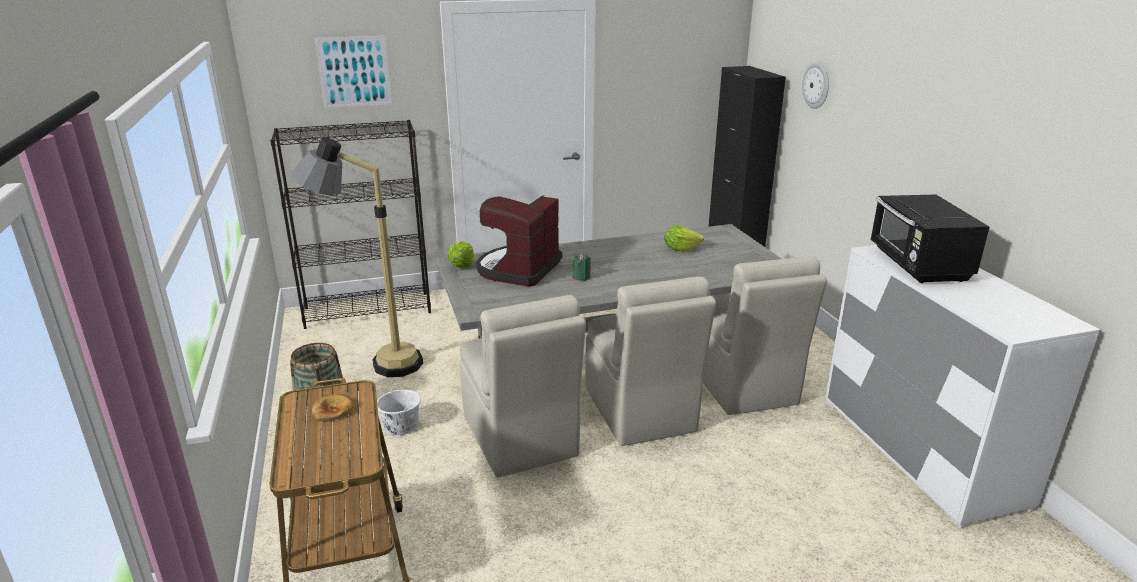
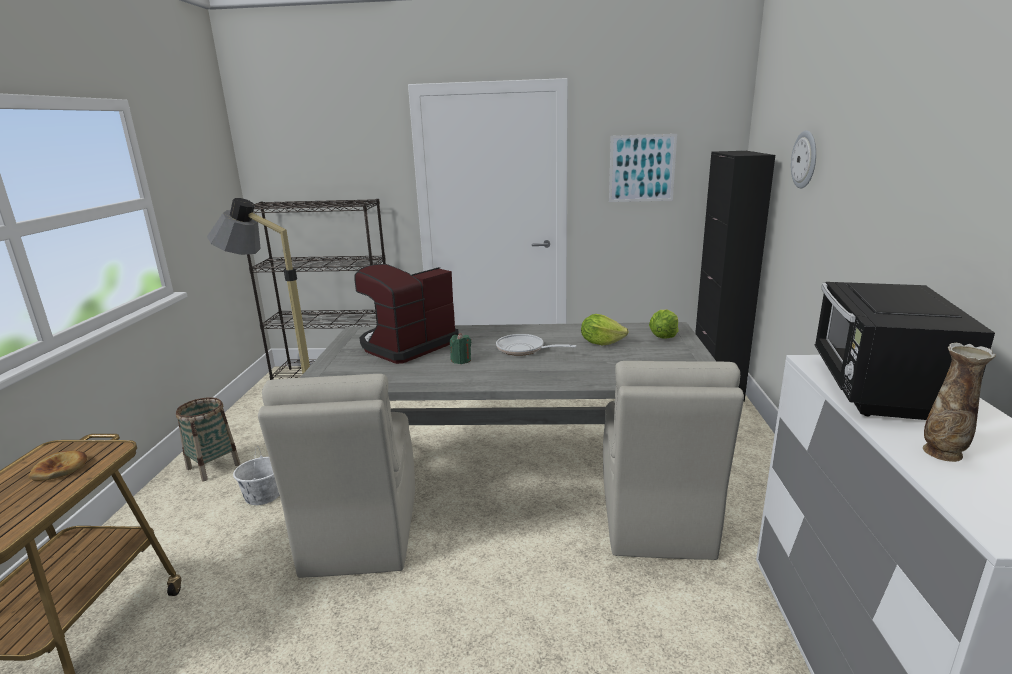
camera: 20 degrees right, 5 degrees down
picture [315,36,392,108] -> picture moved to [609,134,677,202]
lettuce [448,241,475,268] -> lettuce moved to [649,310,679,338]
beige chair [585,276,716,446] -> none
none -> frying pan [496,334,577,356]
none -> vase [923,343,996,462]

